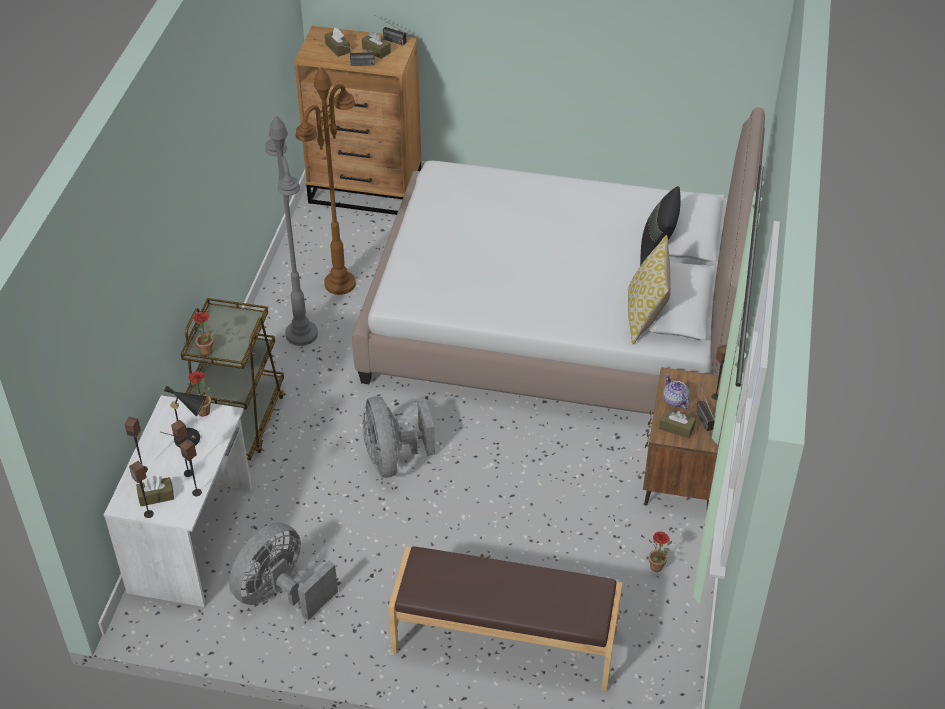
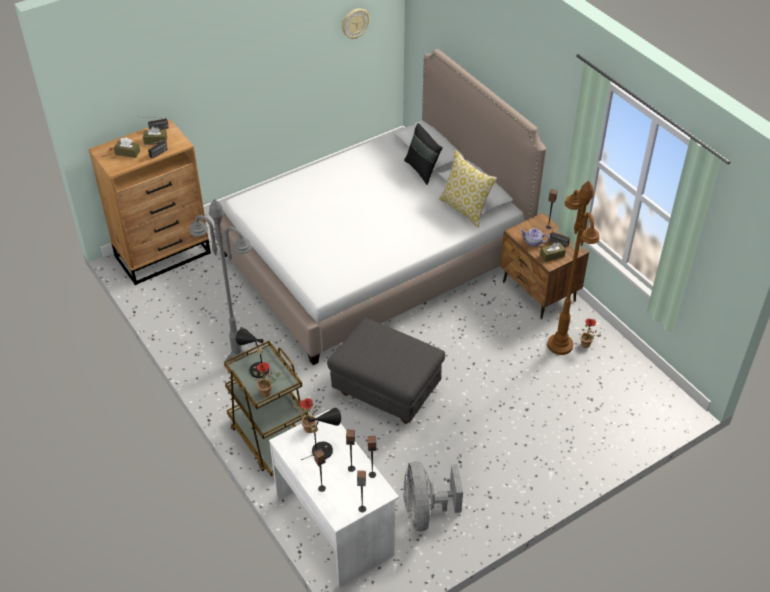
camera: 45 degrees left, 0 degrees up
brown tissue box [136,476,174,506] -> none
brown floor lamp [296,67,356,295] -> brown floor lamp moved to [547,181,599,355]
grey fan [363,396,435,478] -> grey ottoman [327,318,445,424]
brown bench [388,546,623,691] -> none
none -> black table lamp [236,328,275,380]
none -> wall clock [342,9,370,39]

